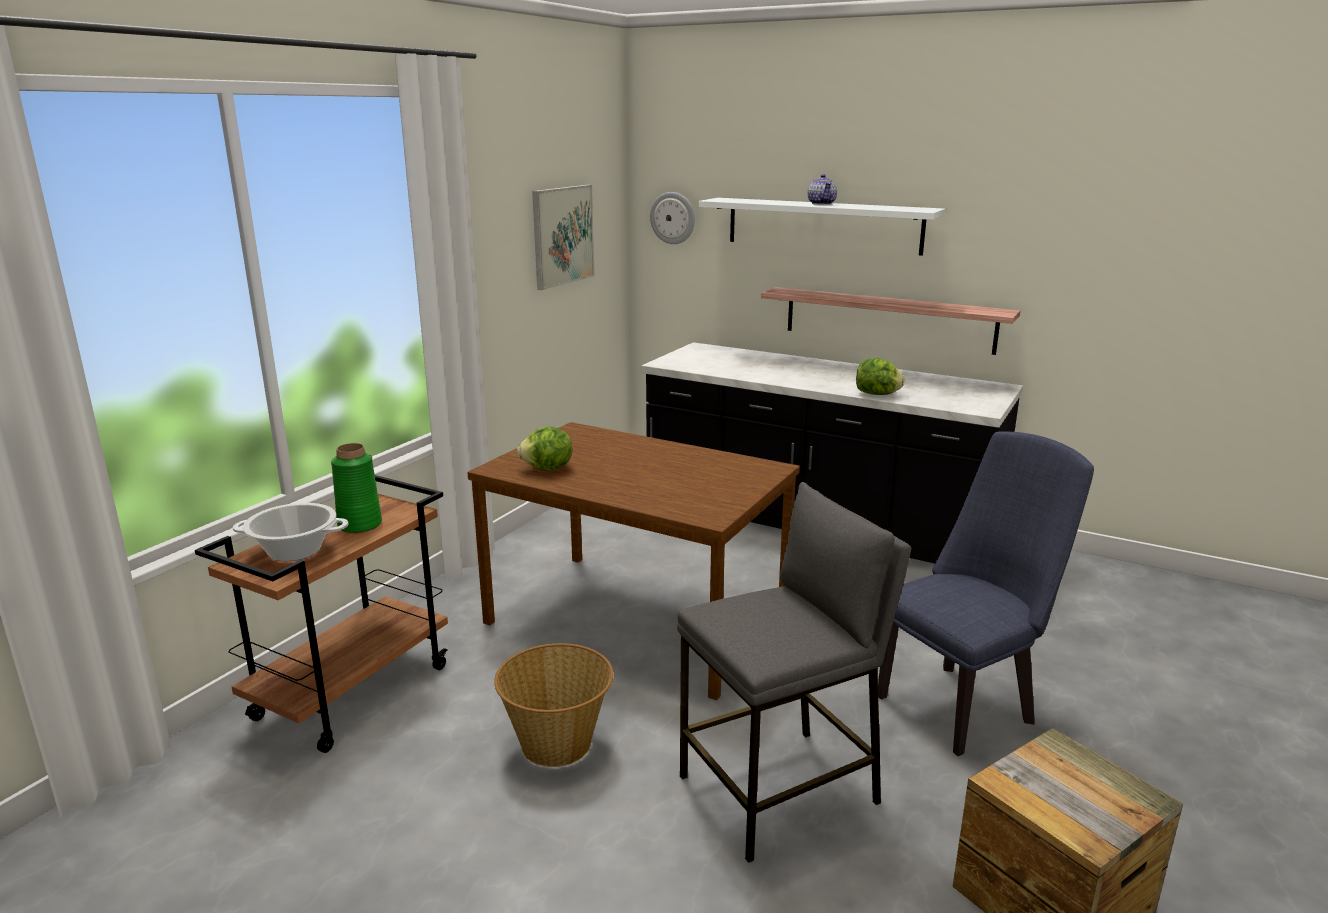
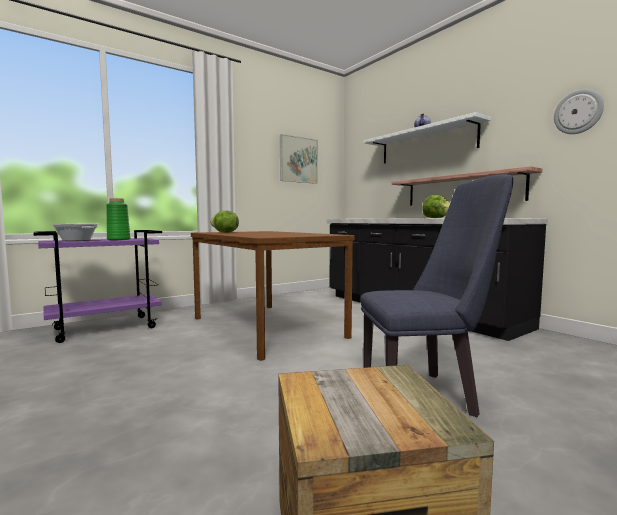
camera: 25 degrees right, 15 degrees down
brown cart [195,475,448,753] -> purple cart [33,230,162,343]
basket [494,643,614,767] -> none
wall clock [650,192,695,244] -> wall clock moved to [554,89,604,134]
grey stool [677,482,911,863] -> none

